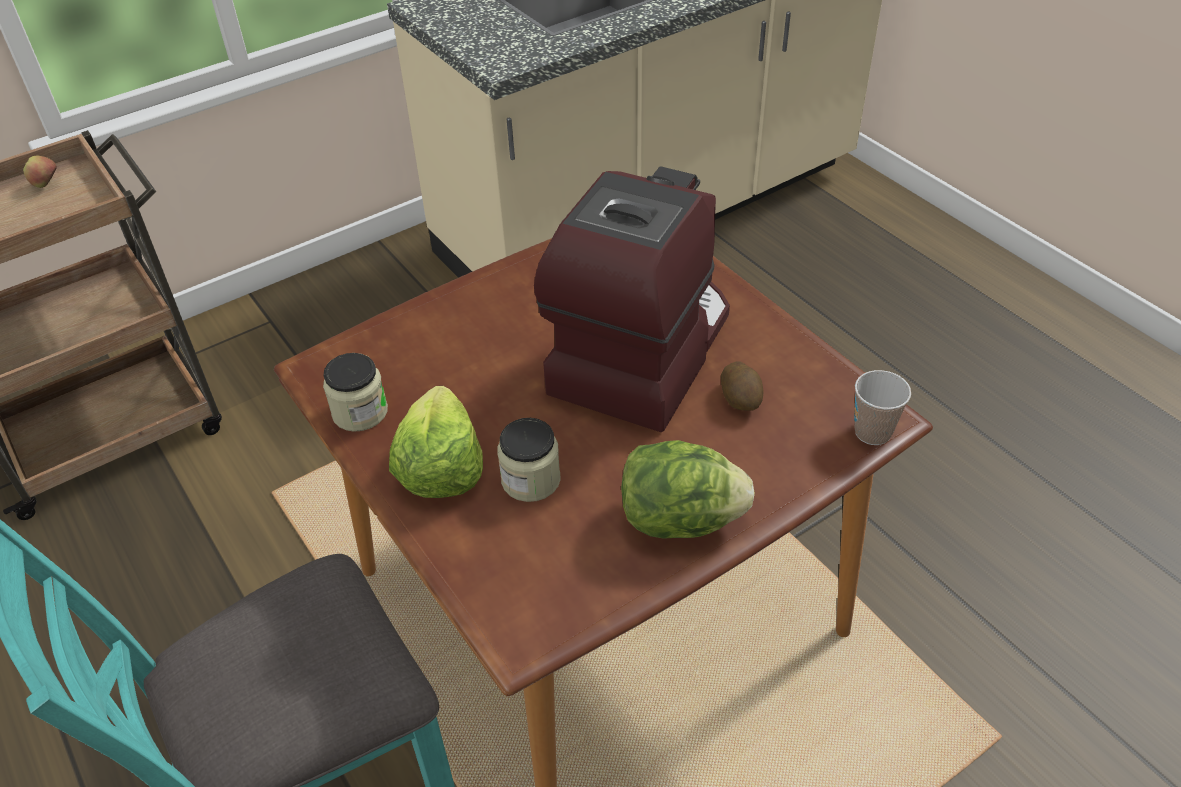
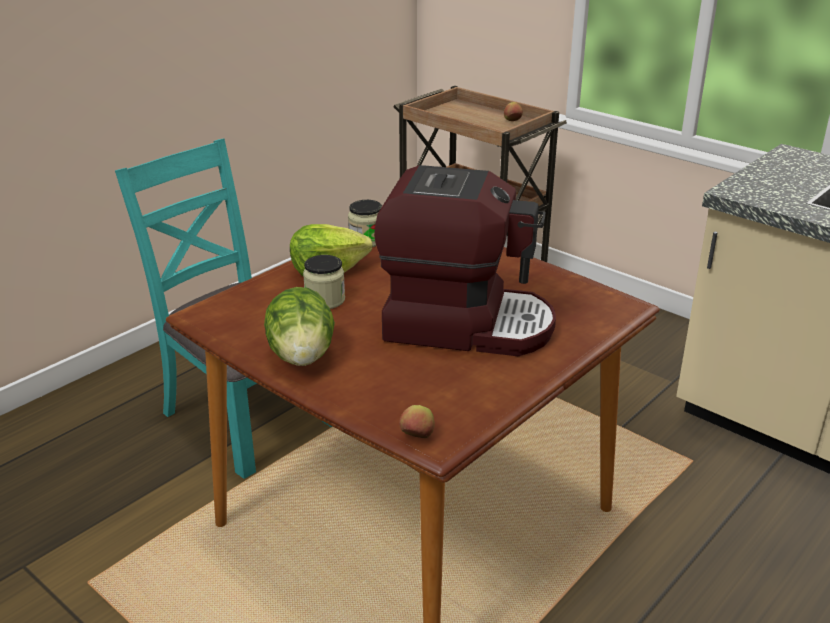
camera: 75 degrees right, 15 degrees down
potato [721,361,764,411] -> none
cup [854,370,911,445] -> apple [399,405,435,438]

